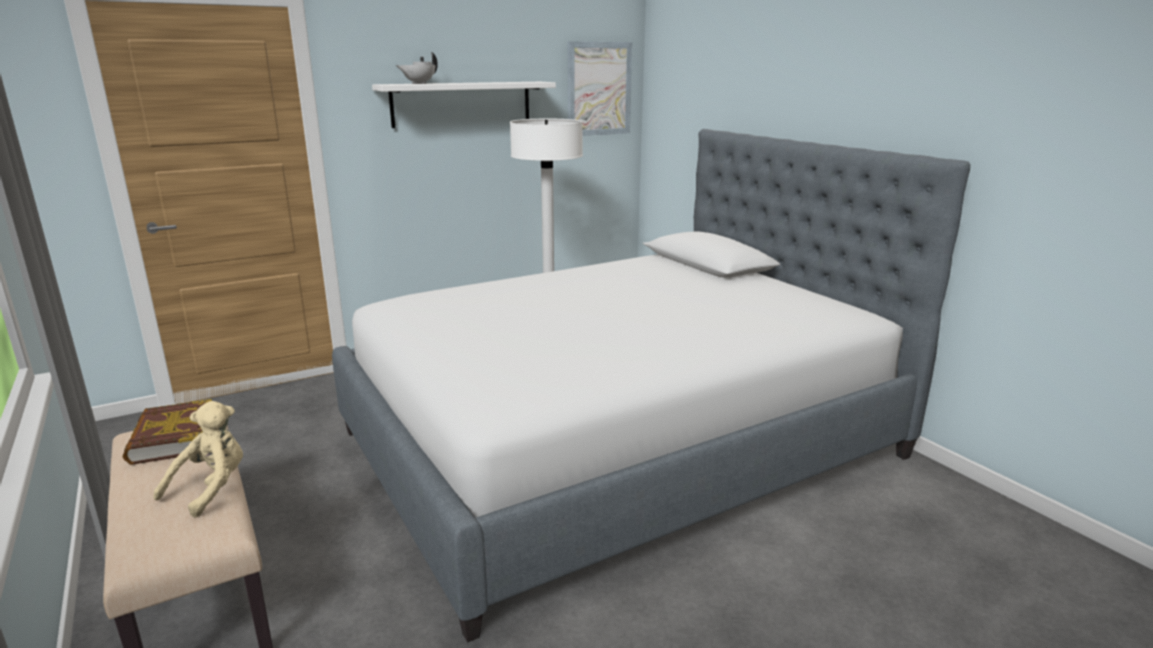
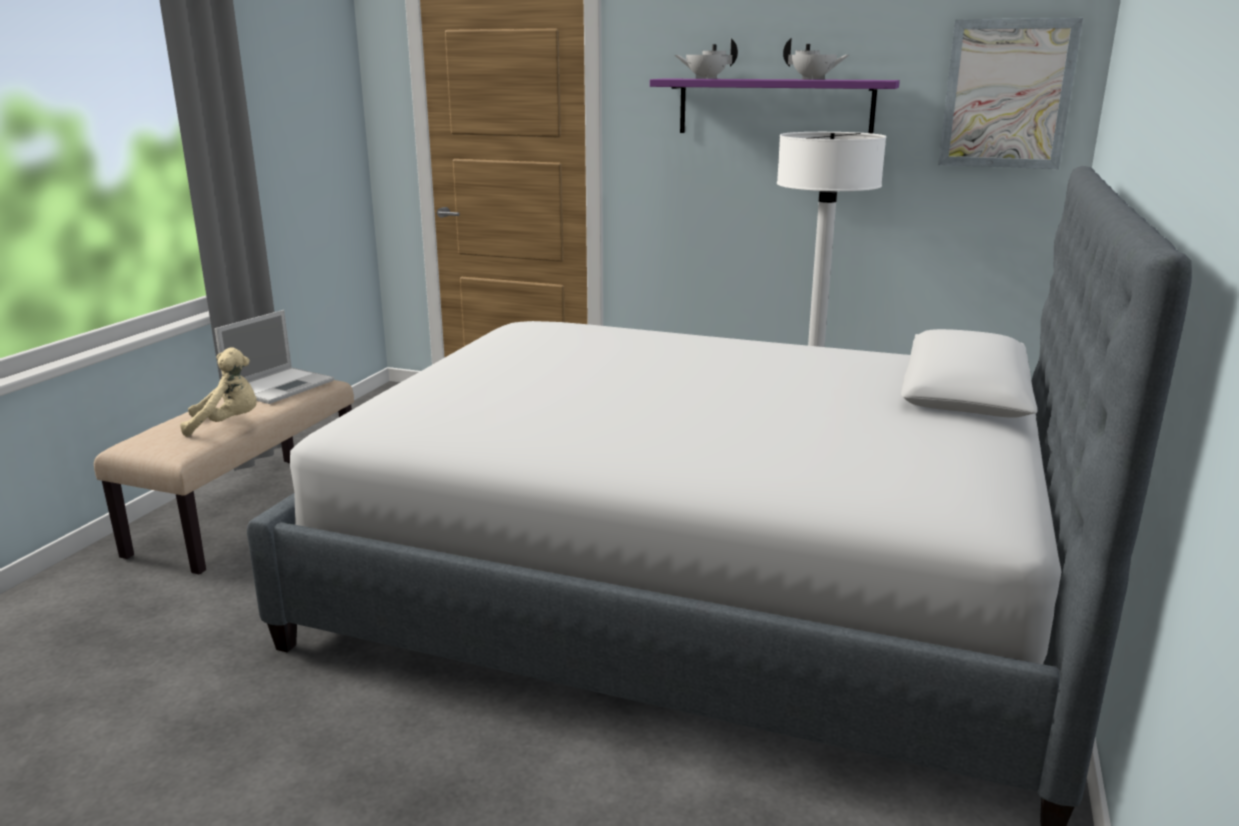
camera: 50 degrees right, 0 degrees up
book [123,399,212,465] -> laptop [215,310,334,404]
white shelf [372,82,556,128] -> purple shelf [650,79,900,134]
none -> white teapot [783,38,849,80]

